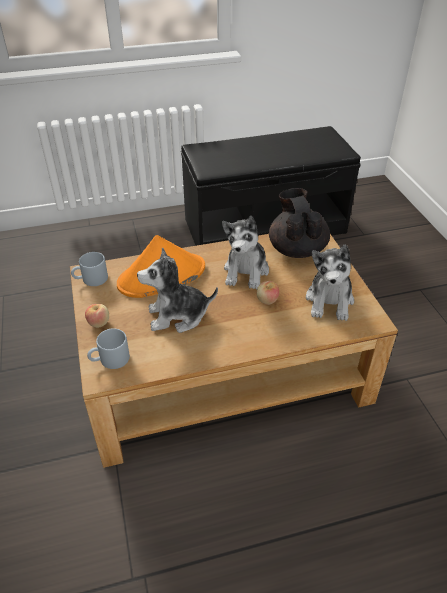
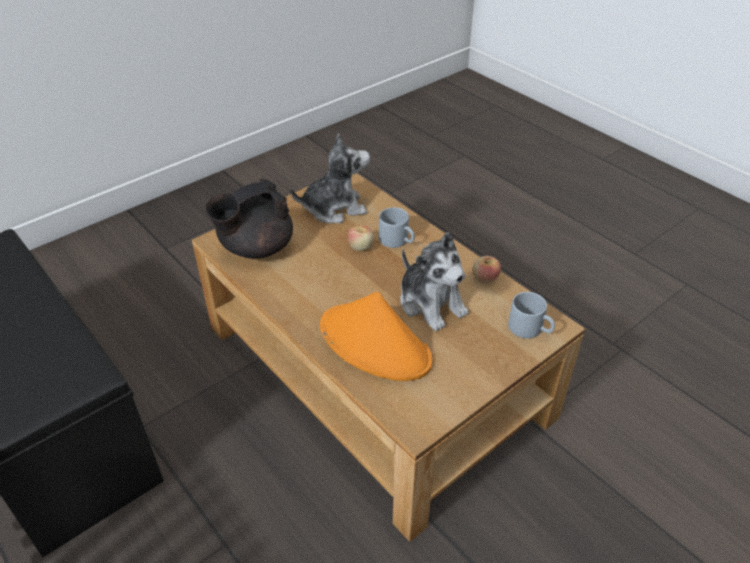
camera: 115 degrees left, 0 degrees up
grey mug [71,252,108,286] -> grey mug moved to [379,207,415,248]
apple [85,304,109,328] -> apple moved to [473,256,501,284]
plush toy [222,216,269,289] -> none

